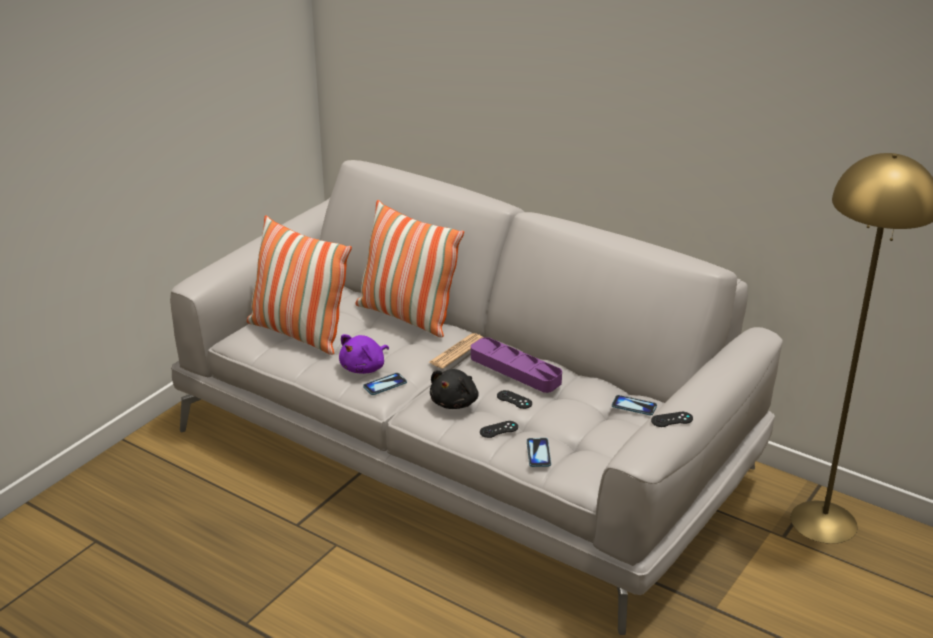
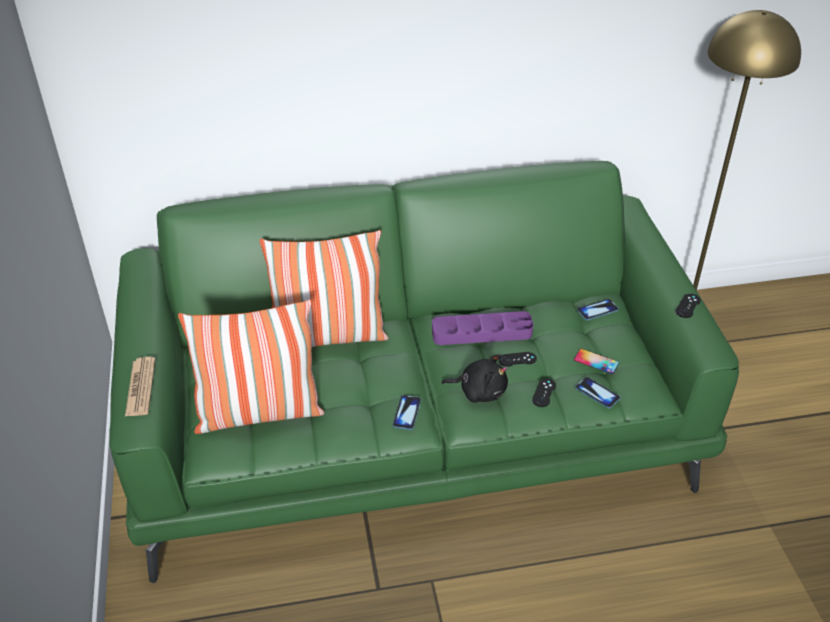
camera: 45 degrees left, 10 degrees up
grey sofa [170,160,783,635] -> green sofa [109,161,739,583]
purple plush toy [339,334,389,374] -> none
newspaper [429,333,484,369] -> newspaper moved to [125,357,155,416]
black plush toy [430,369,479,409] -> black plush toy turned 60 degrees counterclockwise [441,354,508,403]
none -> phone [574,348,619,374]

